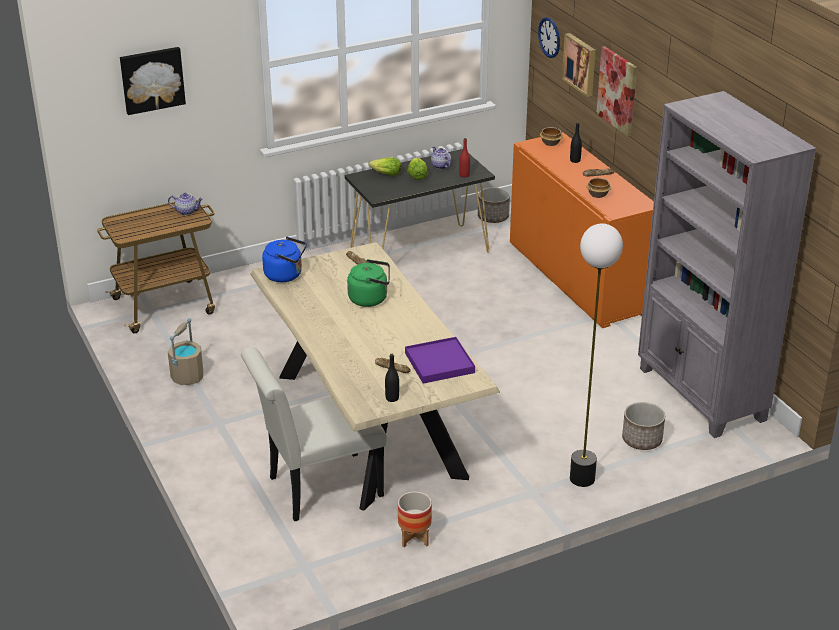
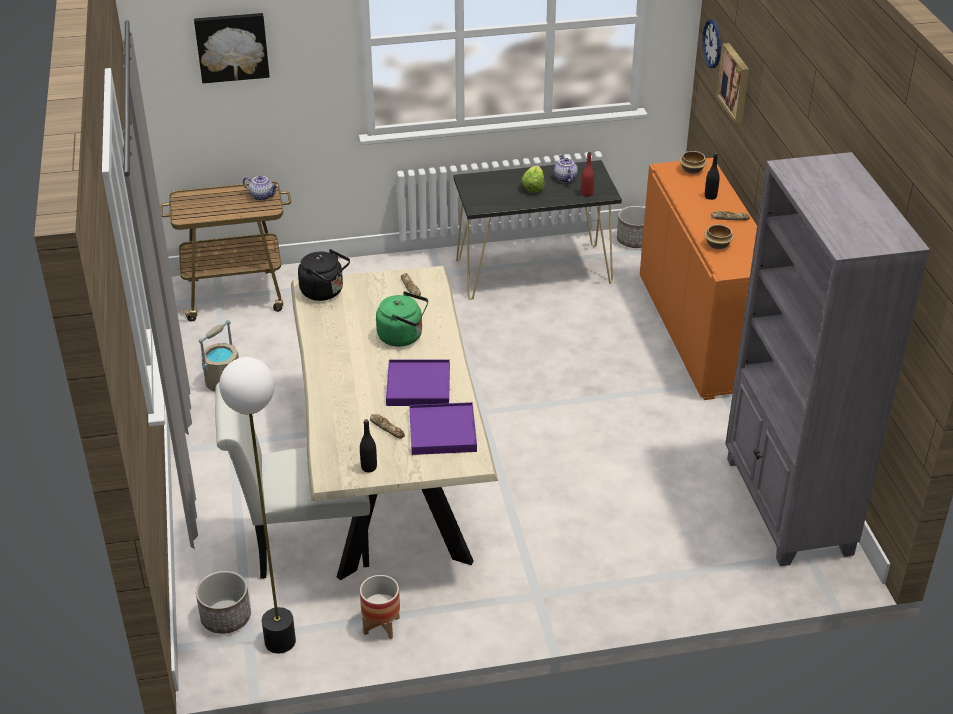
camera: 15 degrees right, 5 degrees up
blue kettle [262,237,307,282] -> black kettle [298,249,350,301]
lettuce [369,157,401,176] -> none
floor lamp [570,224,623,487] -> floor lamp moved to [219,357,296,653]
picture [596,46,637,136] -> none
planter [622,402,665,450] -> planter moved to [196,571,251,634]
none -> purple tray [386,359,450,406]

